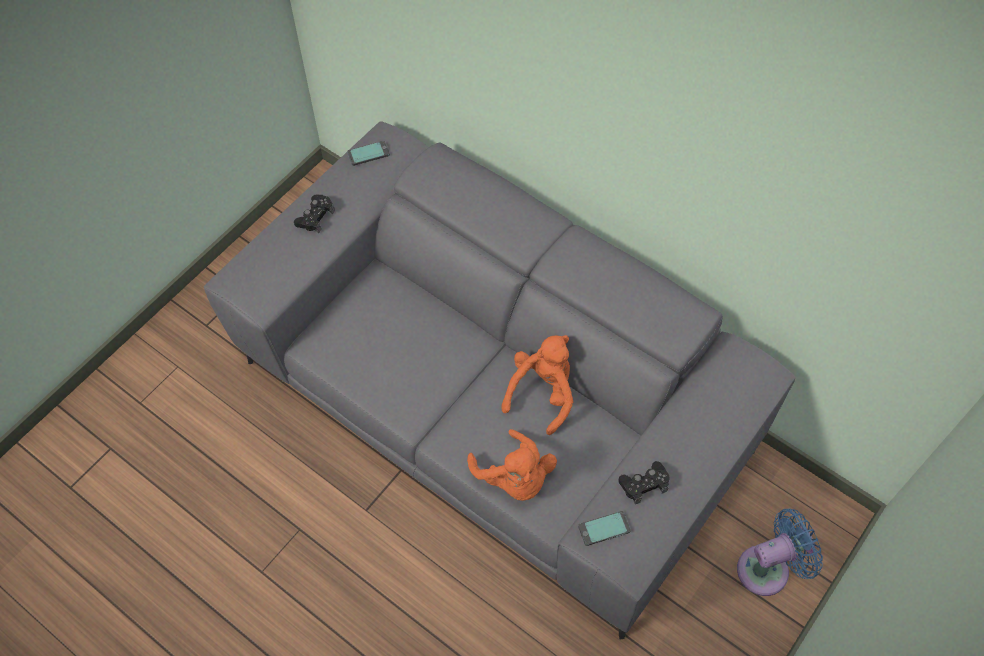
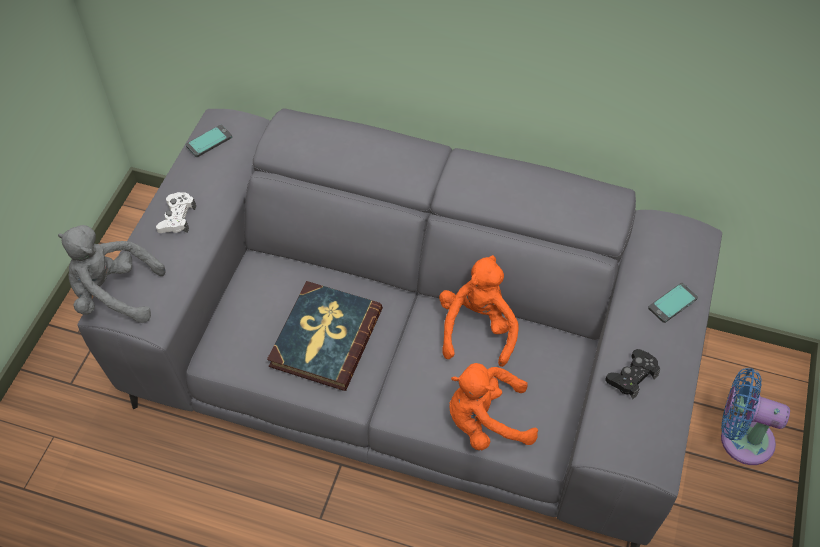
camera: 20 degrees left, 5 degrees down
black game controller [294,194,335,233] -> white game controller [156,192,196,233]
orange plush toy [467,429,557,501] -> orange plush toy turned 135 degrees clockwise [449,363,538,450]
phone [578,511,631,546] -> phone moved to [648,283,698,323]
blue fan [737,508,823,596] -> blue fan turned 120 degrees counterclockwise [721,368,790,465]
none -> grey plush toy [58,225,166,323]
none -> book [267,281,383,391]

